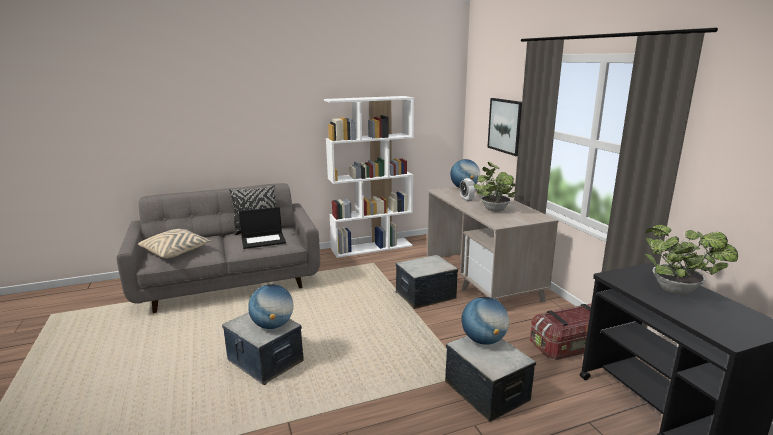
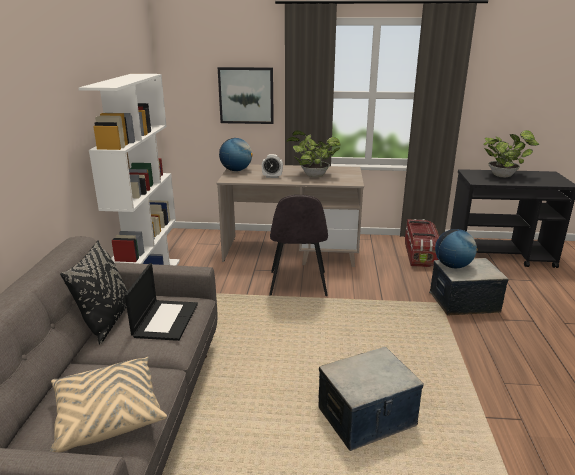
camera: 65 degrees left, 5 degrees up
globe [248,284,294,329] -> none
storage box [395,255,458,309] -> grey chair [269,195,328,296]

